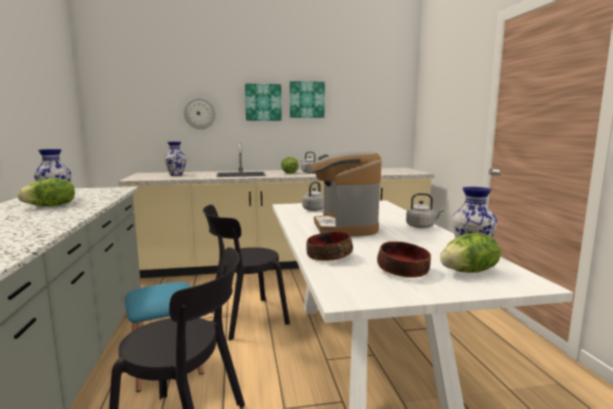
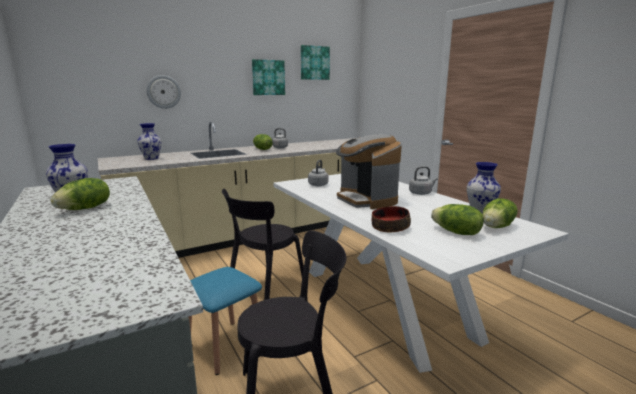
camera: 20 degrees left, 5 degrees up
picture [245,84,282,121] -> picture moved to [301,45,330,80]
bowl [377,241,431,278] -> lettuce [431,204,484,235]

